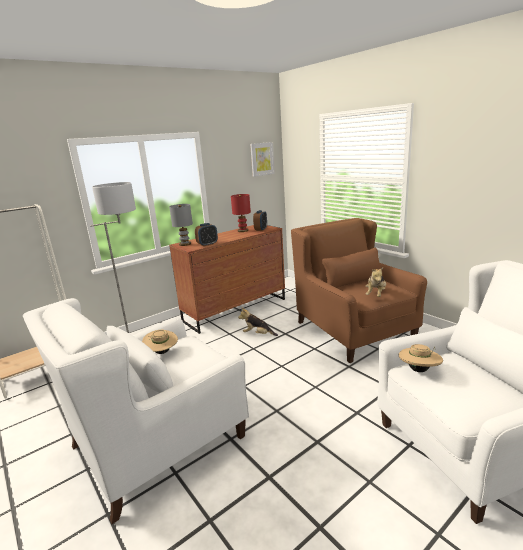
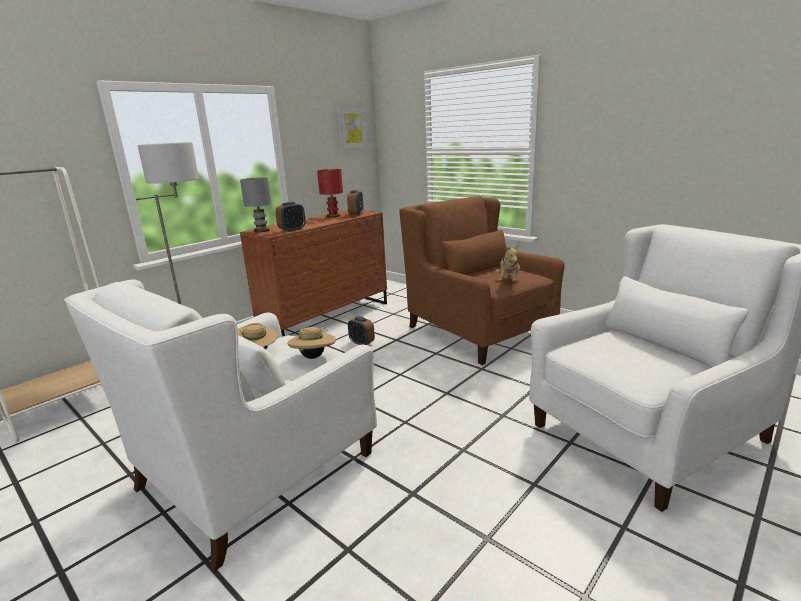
camera: 10 degrees left, 0 degrees up
plush toy [238,307,278,336] -> alarm clock [348,316,375,345]
beige hat [399,344,443,372] -> beige hat moved to [287,327,336,359]

